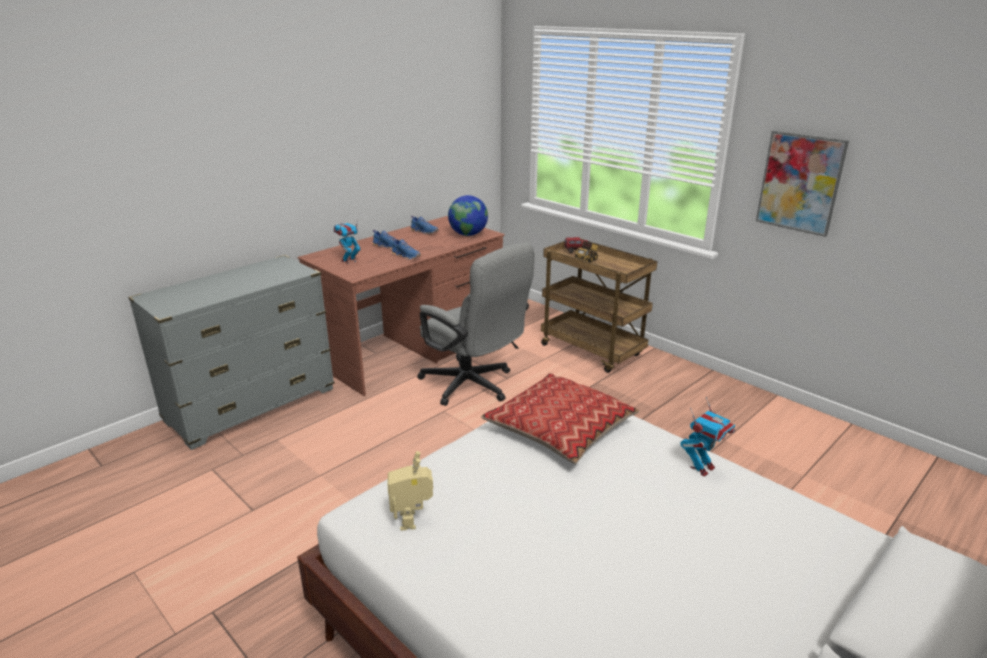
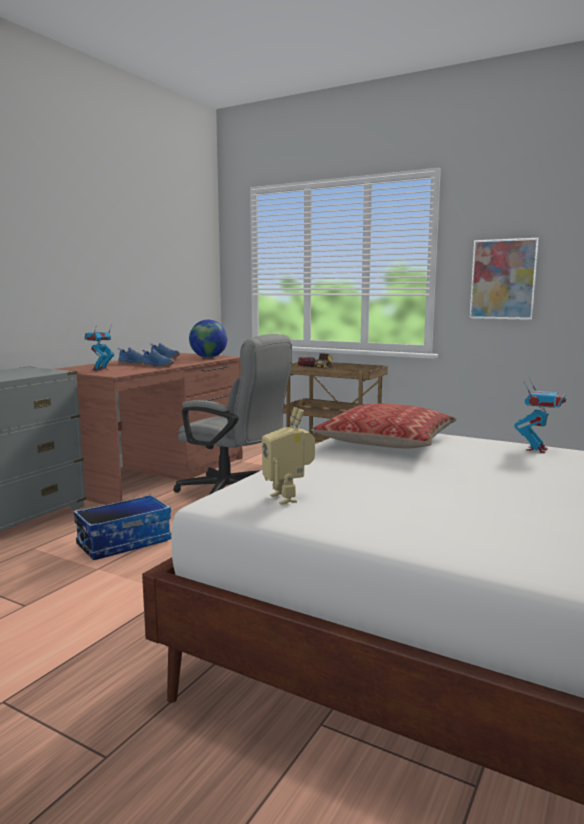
camera: 15 degrees left, 15 degrees down
none -> storage box [73,495,171,560]

